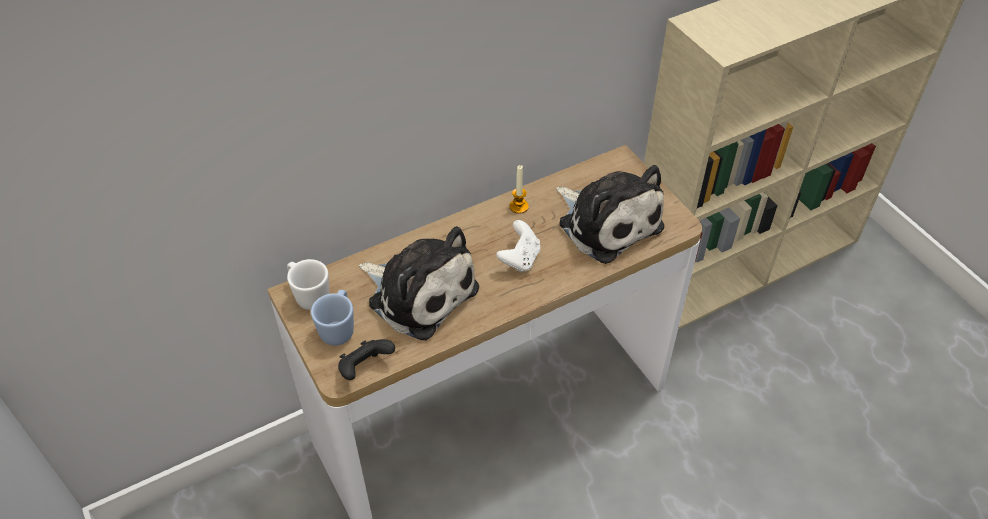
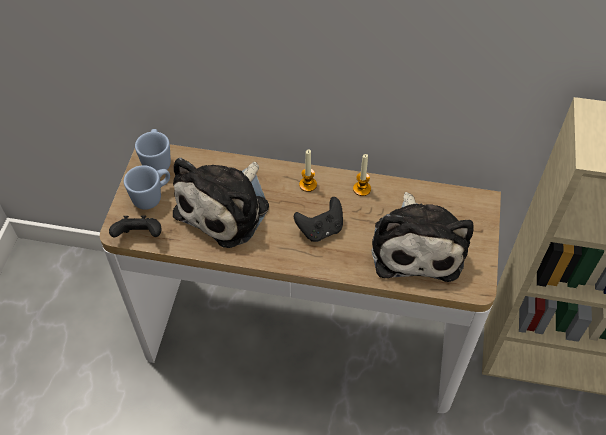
camera: 40 degrees right, 5 degrees up
white mug [287,259,330,310] -> blue mug [135,129,171,170]
plush toy [359,226,479,341] -> plush toy turned 45 degrees clockwise [173,158,269,248]
white game controller [496,220,540,273] -> black game controller [294,197,343,242]
none -> candle [299,149,317,192]

